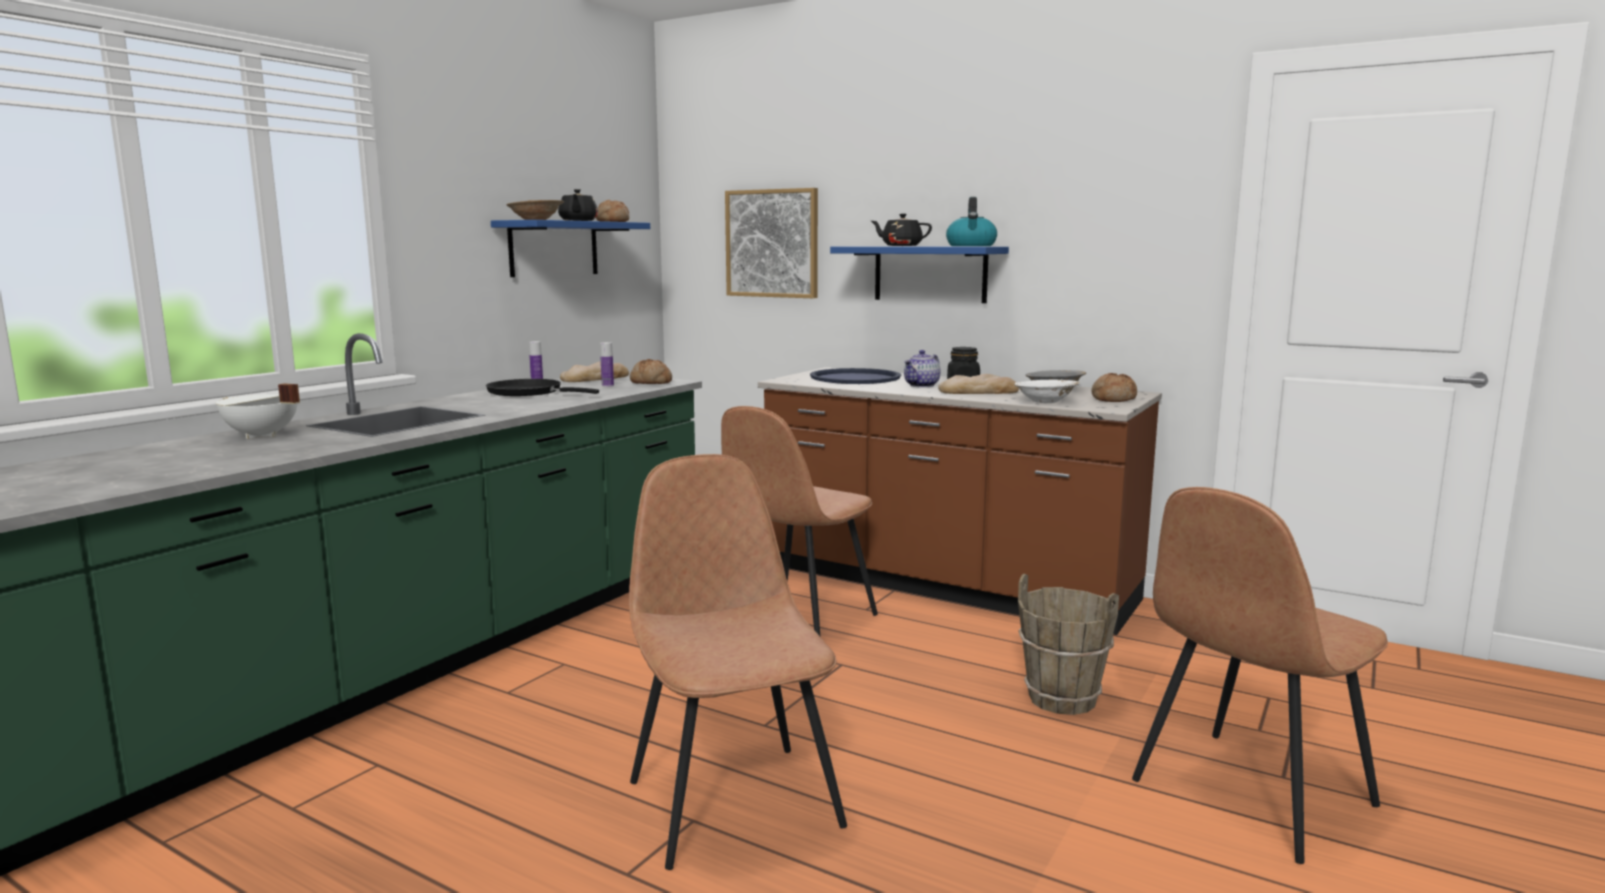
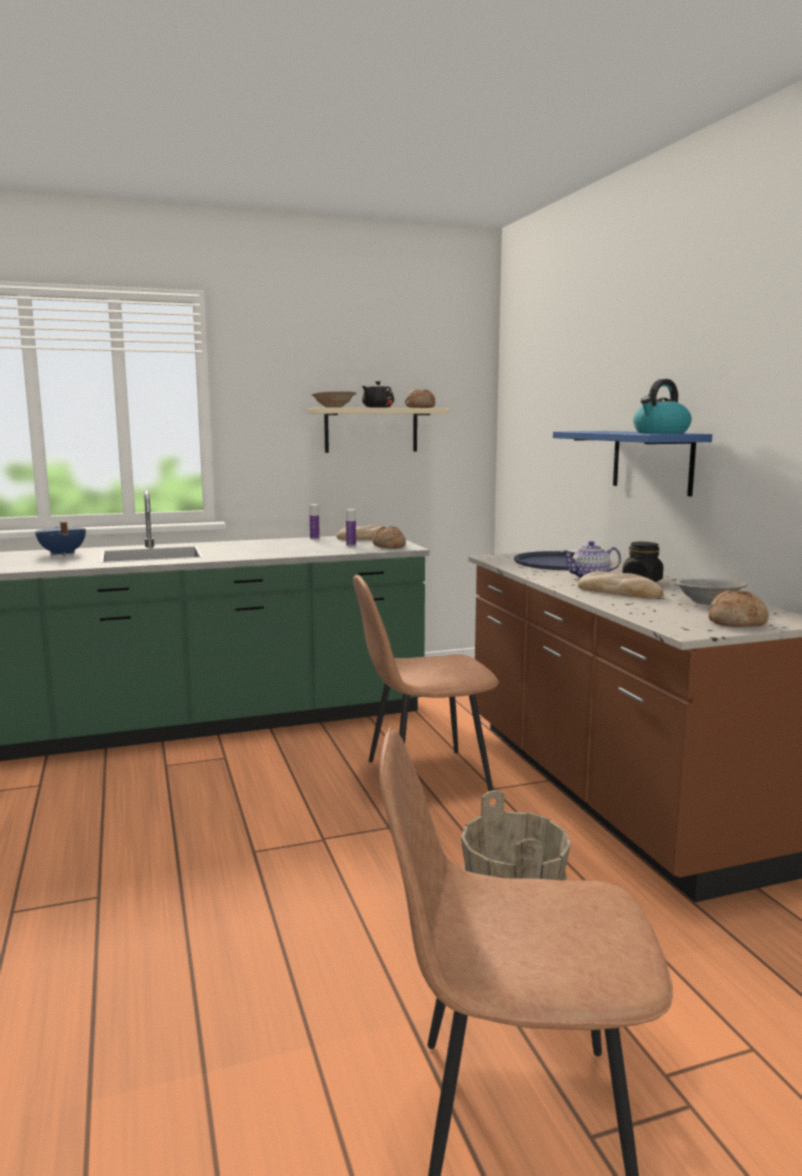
camera: 40 degrees right, 0 degrees up
white cooking pot [216,383,300,439] -> blue cooking pot [35,521,86,556]
black frying pan [486,379,599,396] -> none
blue shelf [491,220,650,277] -> beige shelf [308,408,449,453]
brown chair [629,454,847,870] -> none
picture [725,188,818,298] -> none
black teapot [871,214,932,246] -> none
white bowl [1014,380,1080,403] -> none

